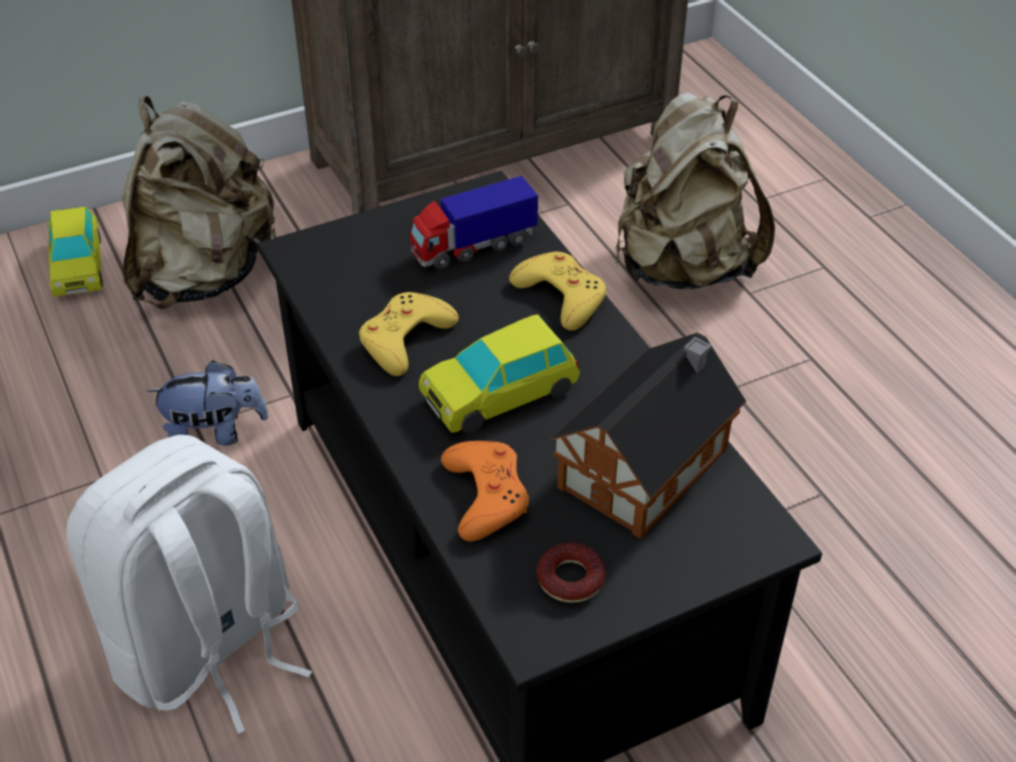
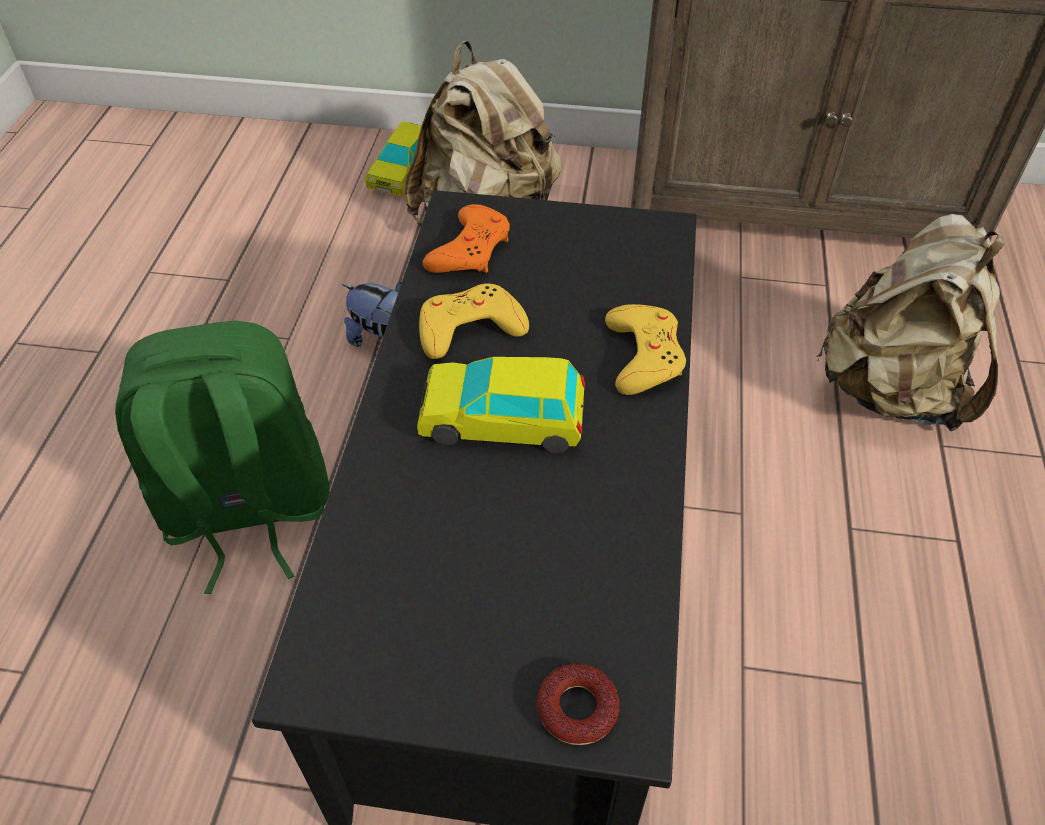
camera: 35 degrees right, 5 degrees up
white backpack [66,435,312,735] -> green backpack [115,321,329,594]
toy truck [410,176,538,269] -> none
orange game controller [441,441,529,541] -> orange game controller moved to [423,204,510,273]
donut [536,542,606,603] -> donut moved to [537,663,619,745]
toy house [550,333,746,539] -> none

